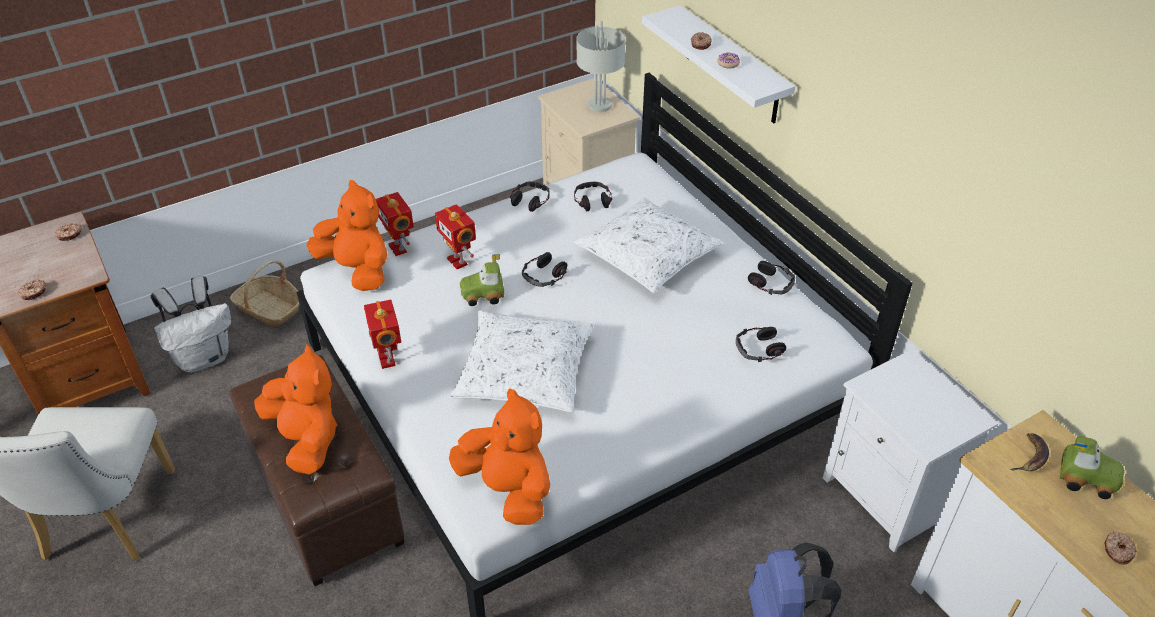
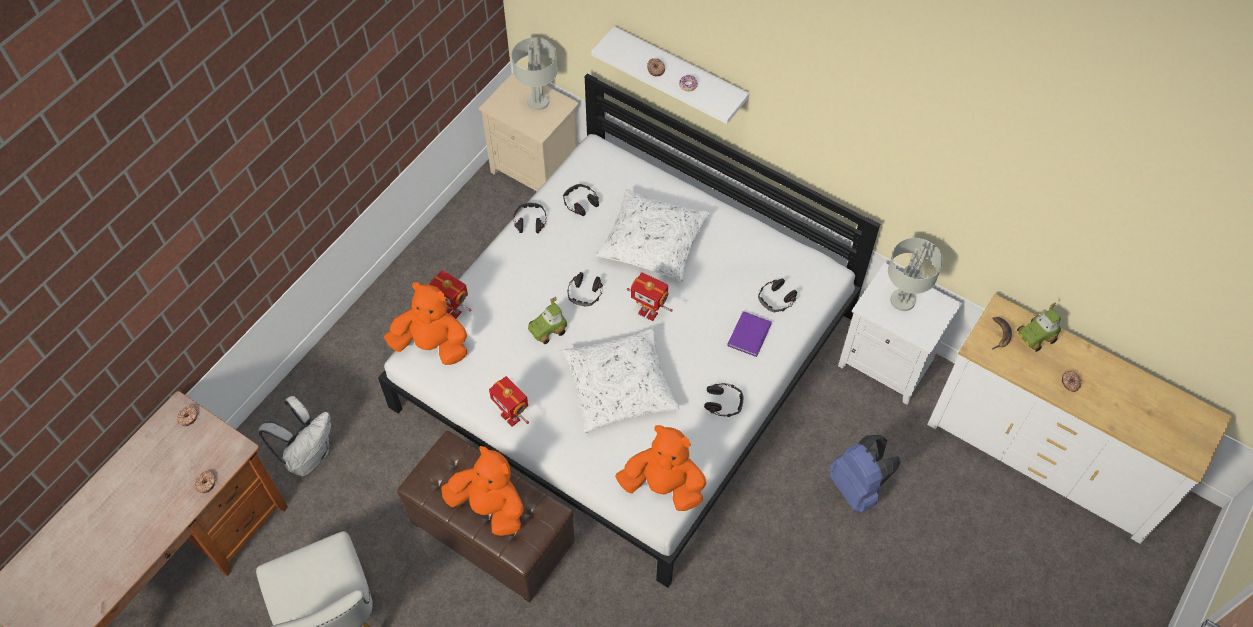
camera: 25 degrees left, 15 degrees up
basket [230,260,299,327] -> none
toy robot [435,204,476,269] -> toy robot moved to [627,272,673,321]
headphones [748,261,795,295] -> headphones moved to [704,383,743,417]
toy car [1060,436,1125,499] -> toy car turned 150 degrees clockwise [1017,302,1061,352]
none -> purple book [727,311,772,357]
none -> grey table lamp [888,238,943,311]

